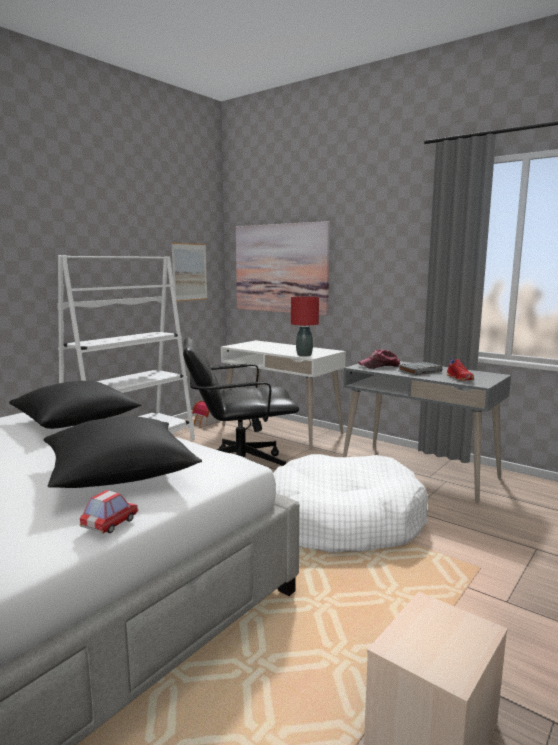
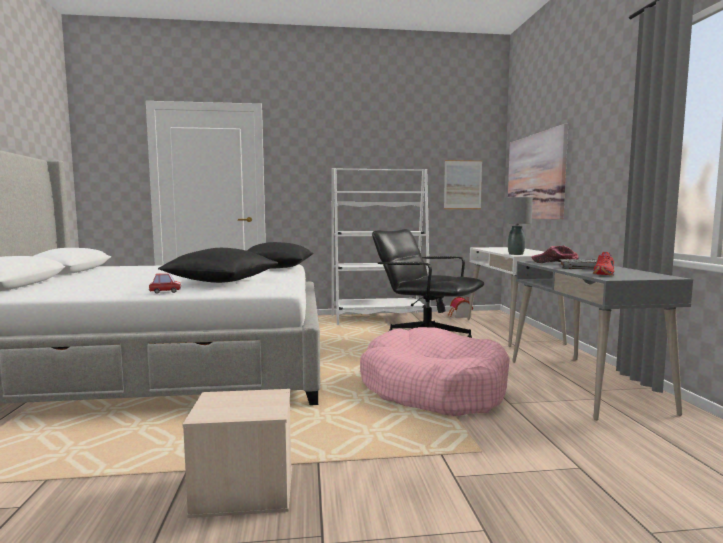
camera: 45 degrees right, 5 degrees down
white dog bed [273,454,428,553] -> pink dog bed [360,327,510,416]
red table lamp [291,296,319,356] -> grey table lamp [503,197,533,255]

